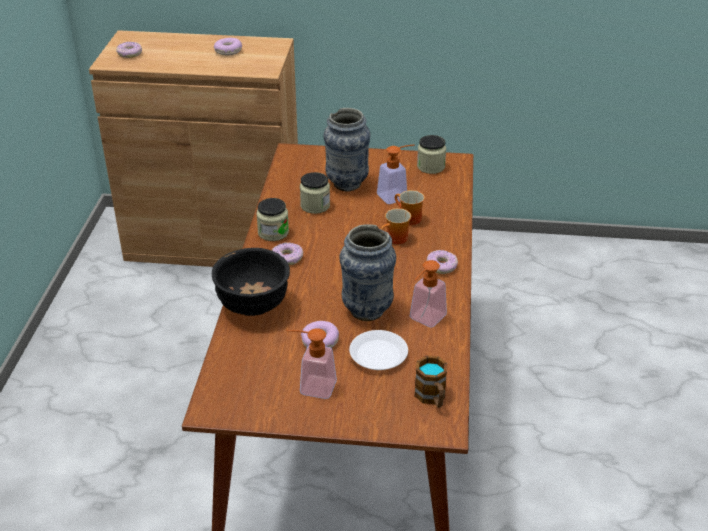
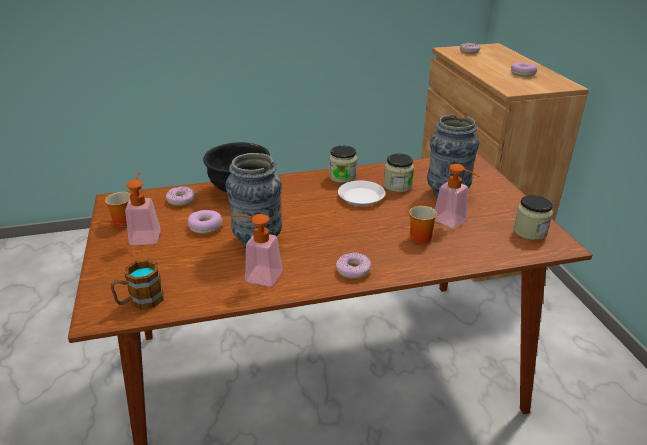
camera: 70 degrees right, 5 degrees down
donut [272,242,303,265] -> donut moved to [166,186,195,206]
white plate [349,330,408,370] -> white plate moved to [338,181,385,206]
mug [381,208,411,244] -> mug moved to [104,192,131,228]

